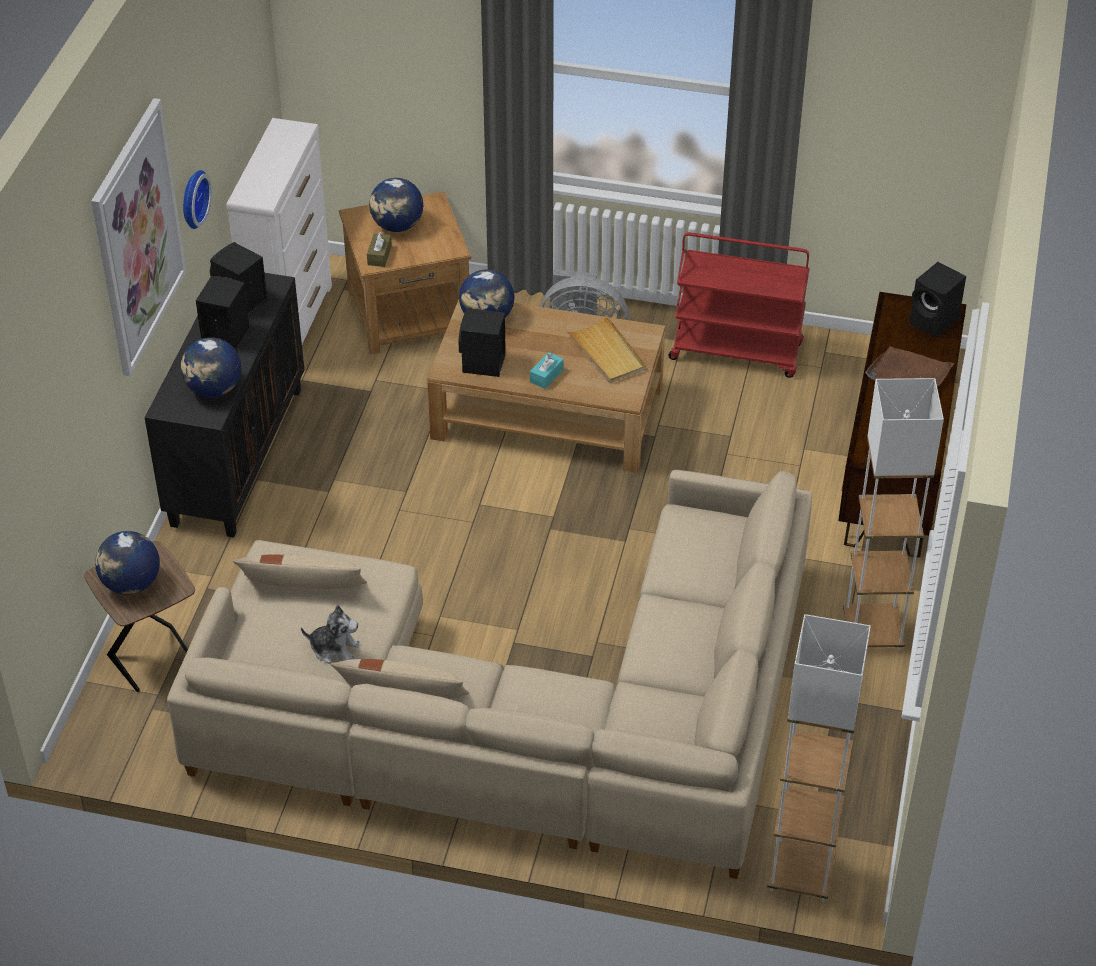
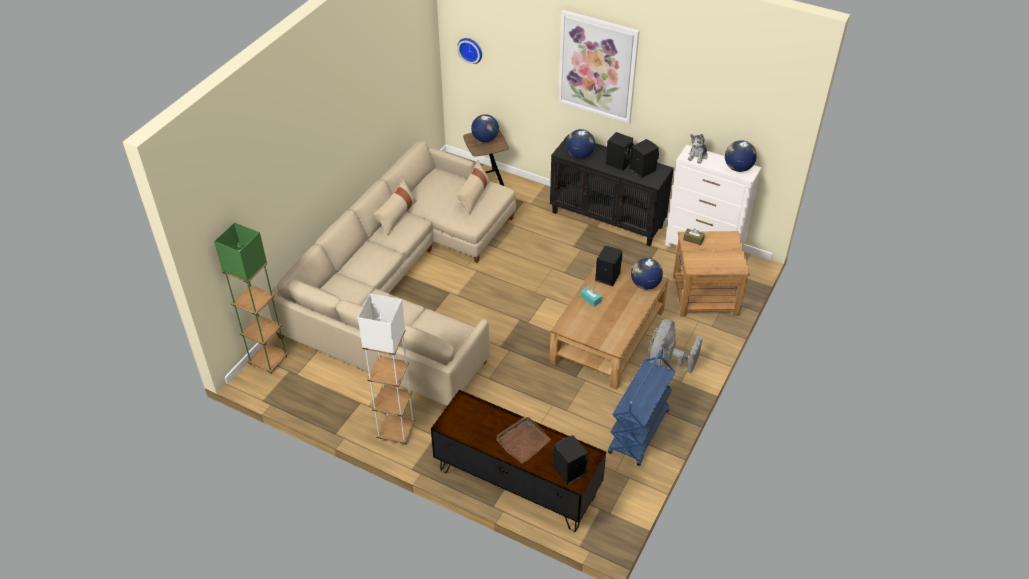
camera: 105 degrees right, 0 degrees up
wall clock [183,170,212,229] -> wall clock moved to [457,38,482,64]
plush toy [301,605,360,664] -> plush toy moved to [688,134,708,164]
globe [369,178,423,232] -> globe moved to [725,140,757,172]
beige tray [566,315,646,383] -> none
red cart [668,232,810,378] -> blue cart [608,348,675,466]
white floor lamp [767,614,871,901] -> green floor lamp [214,222,289,374]

